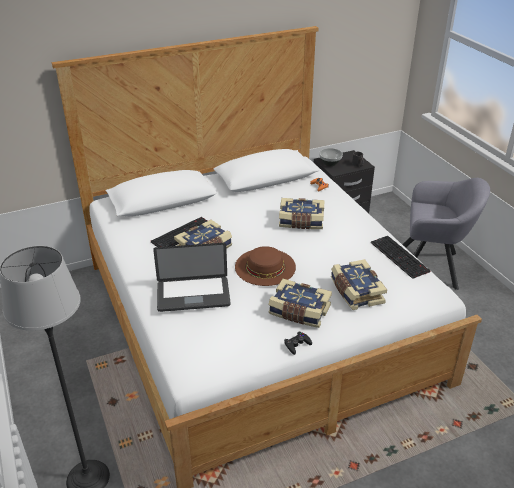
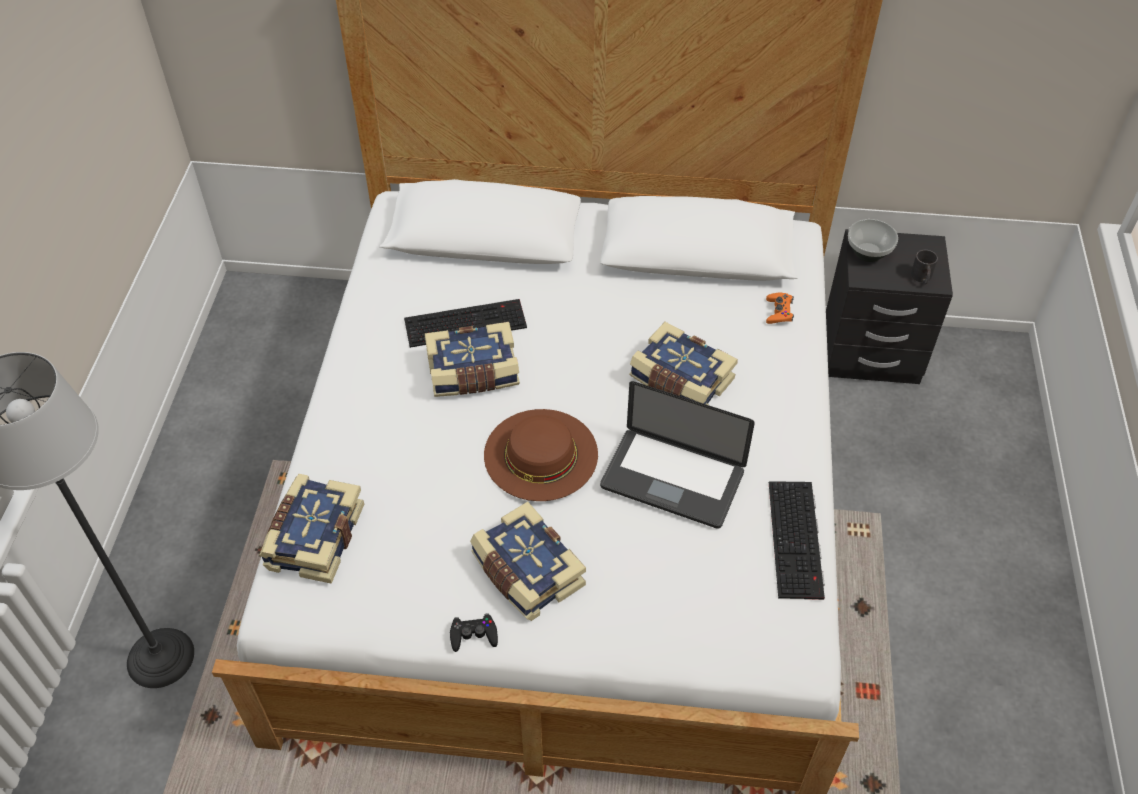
camera: 30 degrees right, 15 degrees up
laptop [153,243,231,312] -> laptop moved to [600,381,755,529]
book [331,259,387,310] -> book moved to [259,474,364,584]
grey armchair [402,178,490,290] -> none

